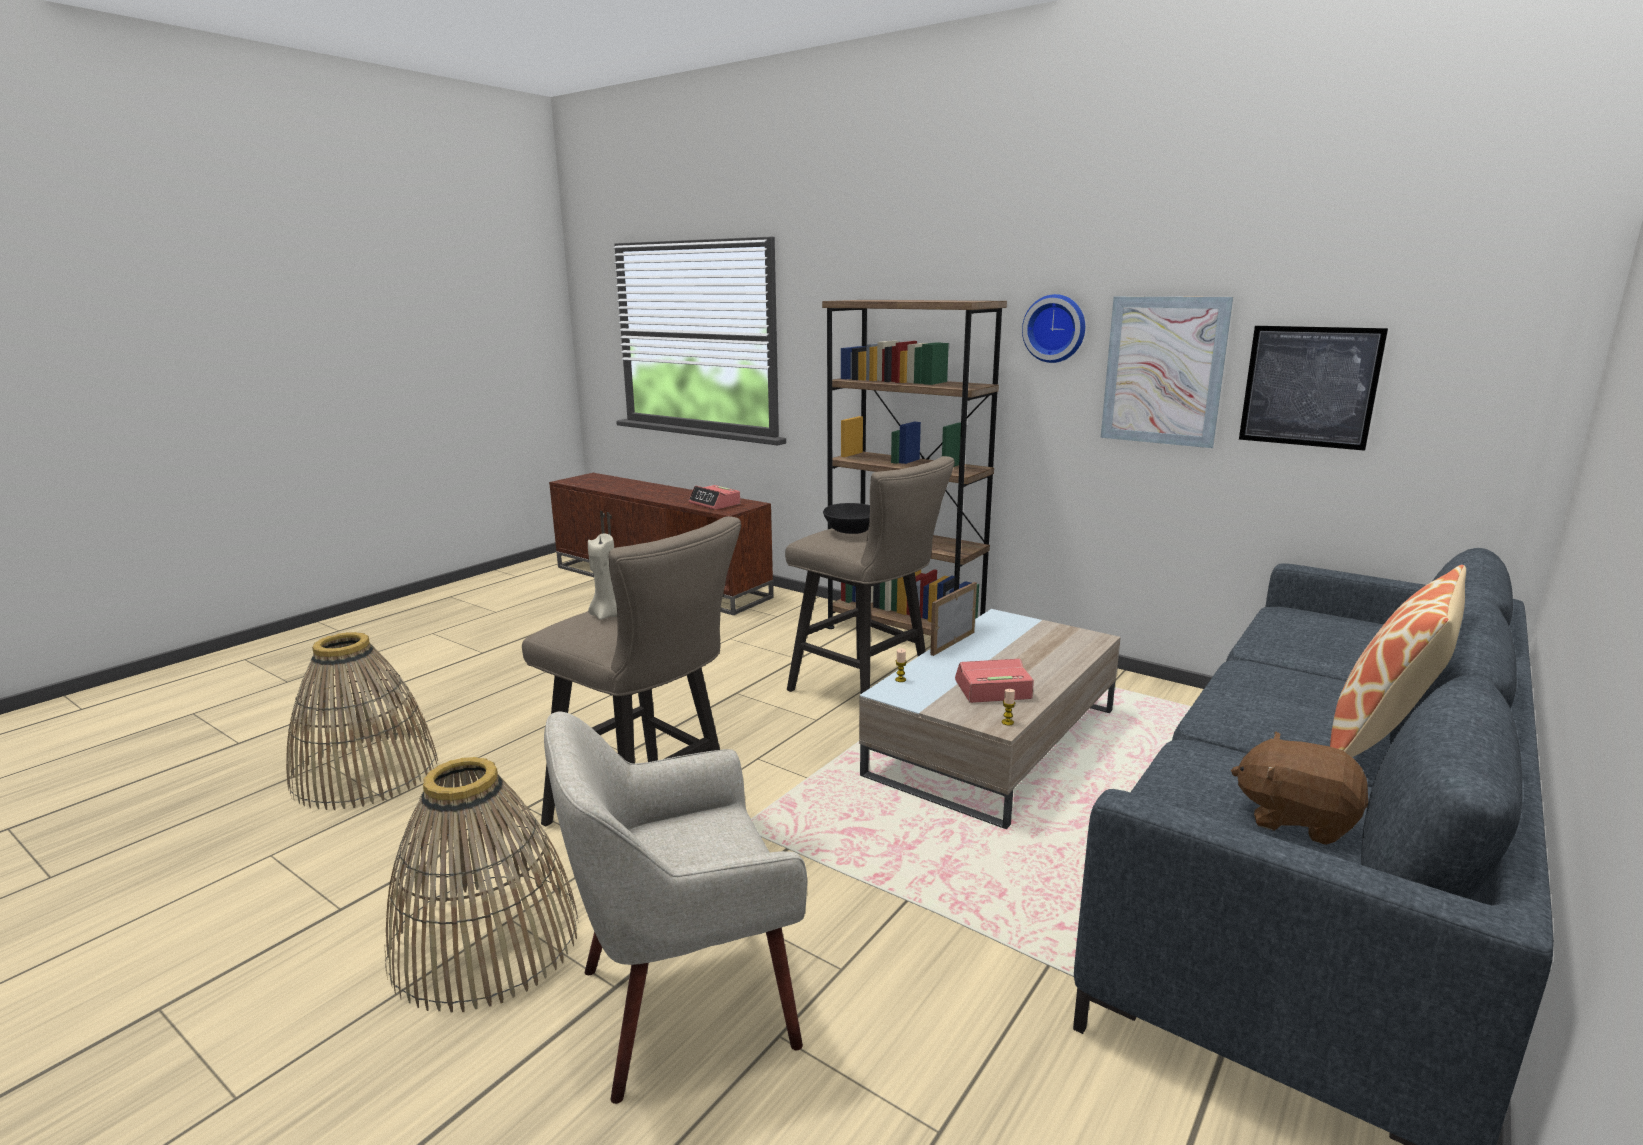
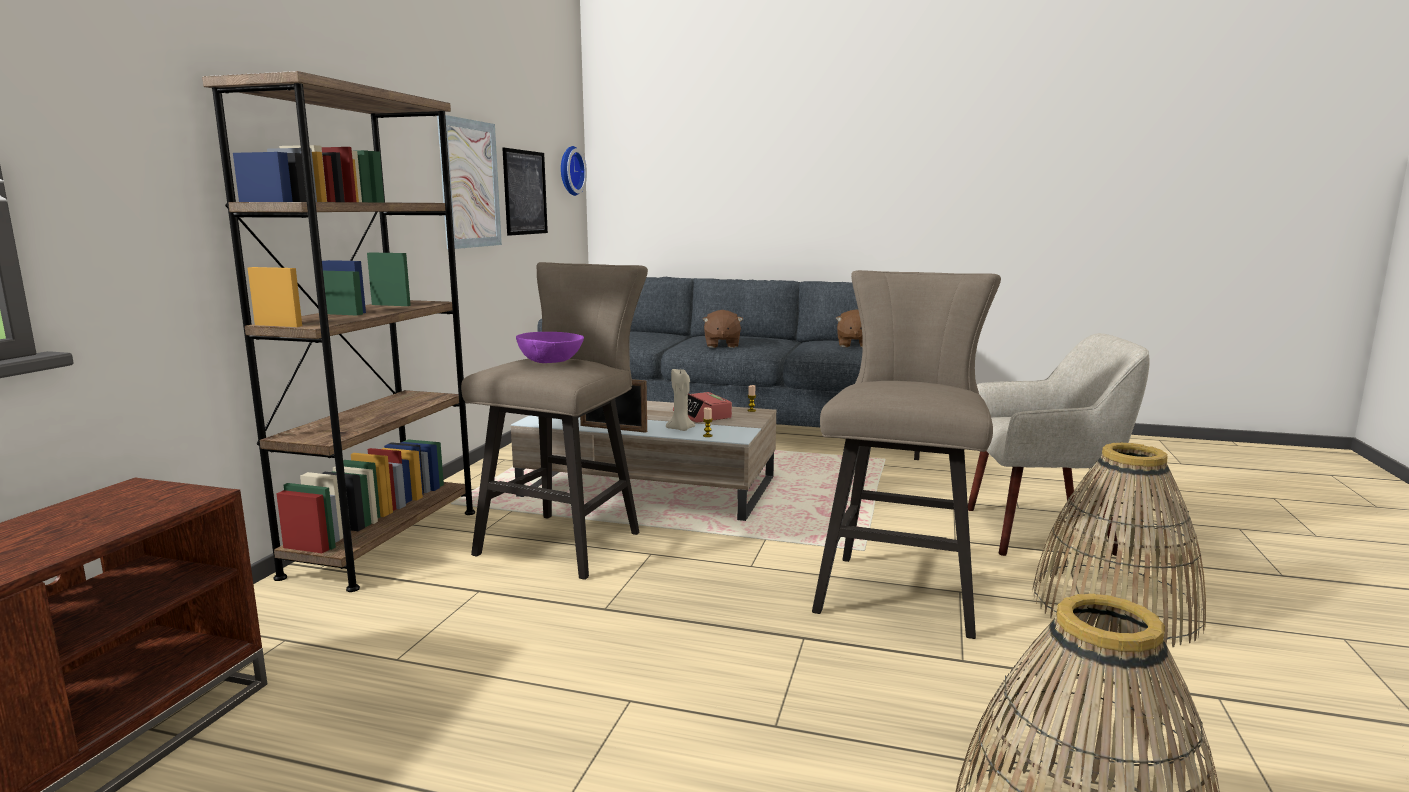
camera: 110 degrees left, 5 degrees down
beige armchair [544,712,807,1104] -> beige armchair turned 45 degrees counterclockwise [968,333,1150,556]
beige candle [588,534,617,620] -> beige candle moved to [666,369,696,431]
alarm clock [688,485,740,510] -> none
black bowl [823,503,870,534] -> purple bowl [516,332,584,363]
wall clock [1022,294,1085,363] -> wall clock moved to [561,146,587,196]
pillow [1330,565,1466,757] -> none
none -> brown plush toy [703,310,743,348]

